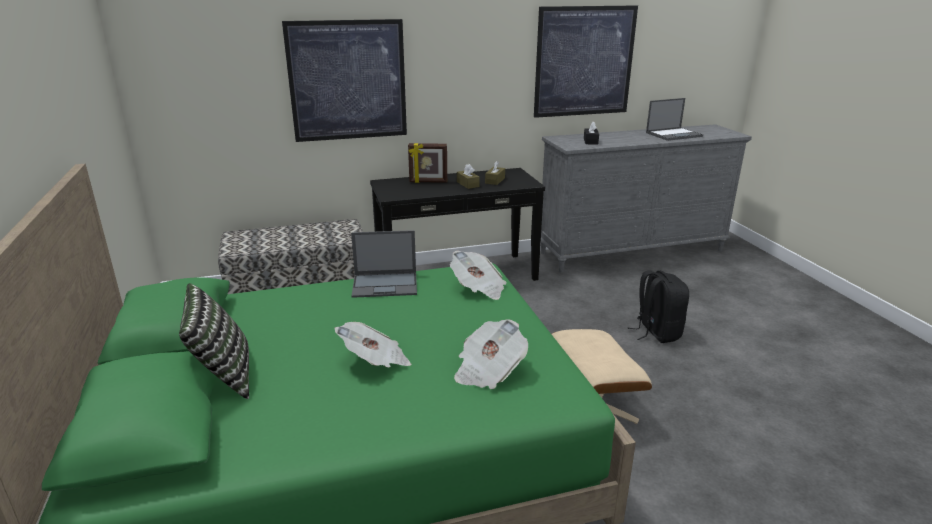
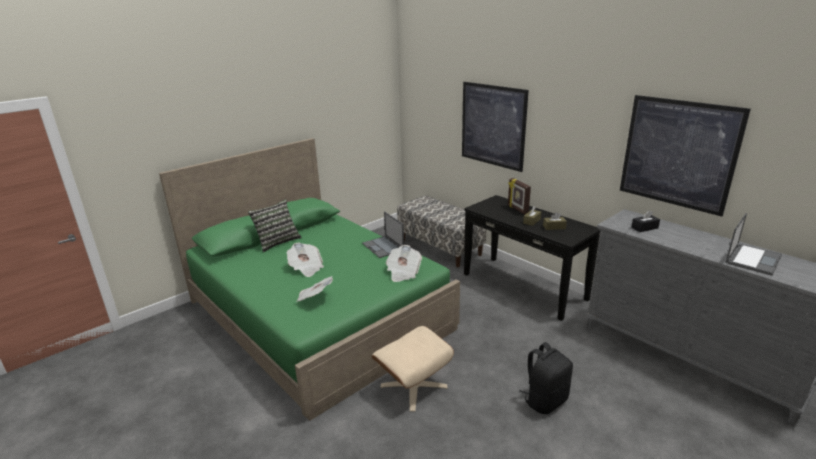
camera: 65 degrees right, 0 degrees up
laptop [646,98,703,141] -> laptop turned 90 degrees counterclockwise [725,213,782,276]

